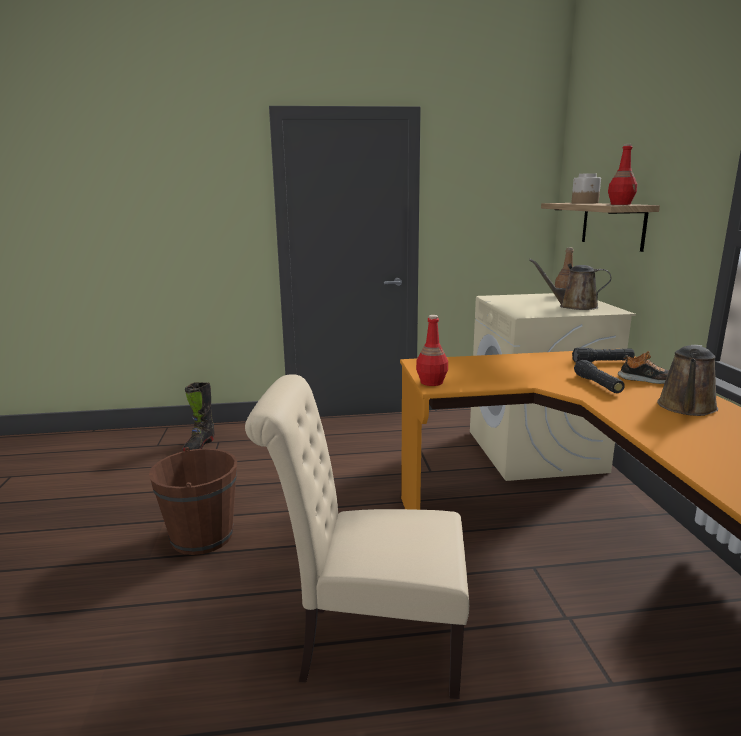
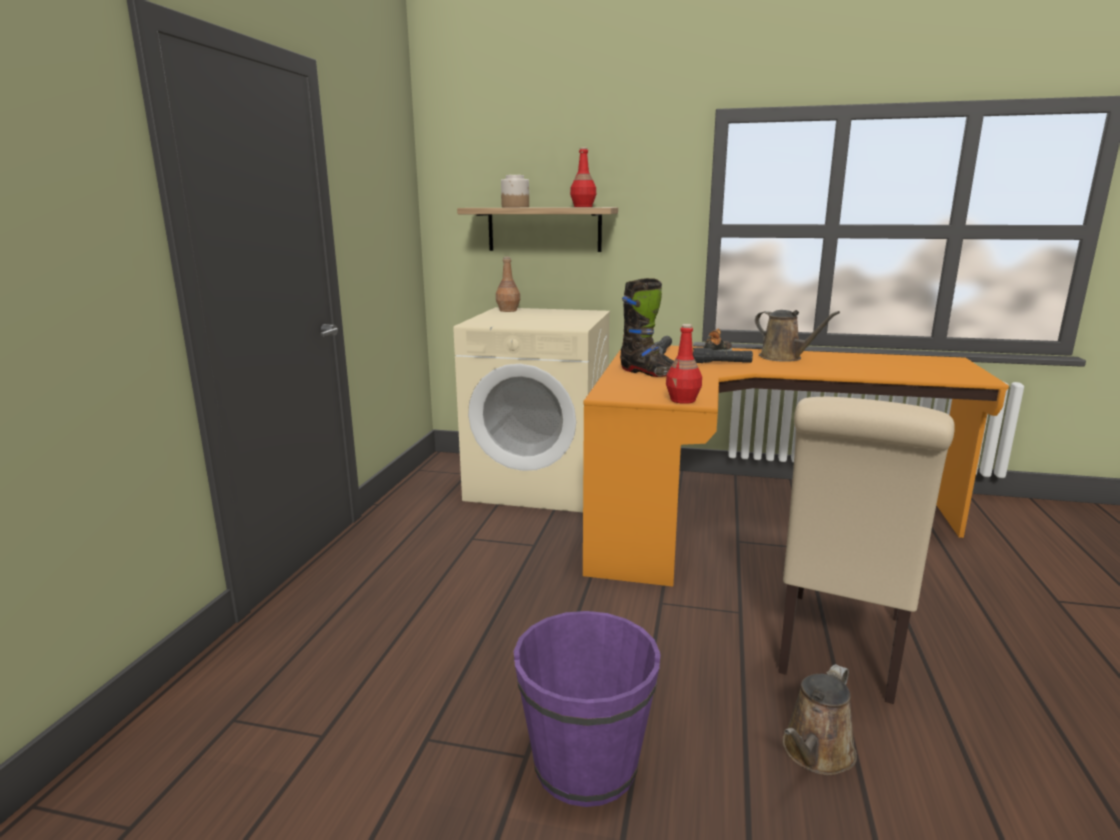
camera: 70 degrees left, 0 degrees up
brown bucket [149,447,237,555] -> purple bucket [514,611,661,807]
black boot [182,382,215,451] -> black boot moved to [620,278,674,377]
brown watering can [529,259,611,310] -> brown watering can moved to [783,664,857,775]

